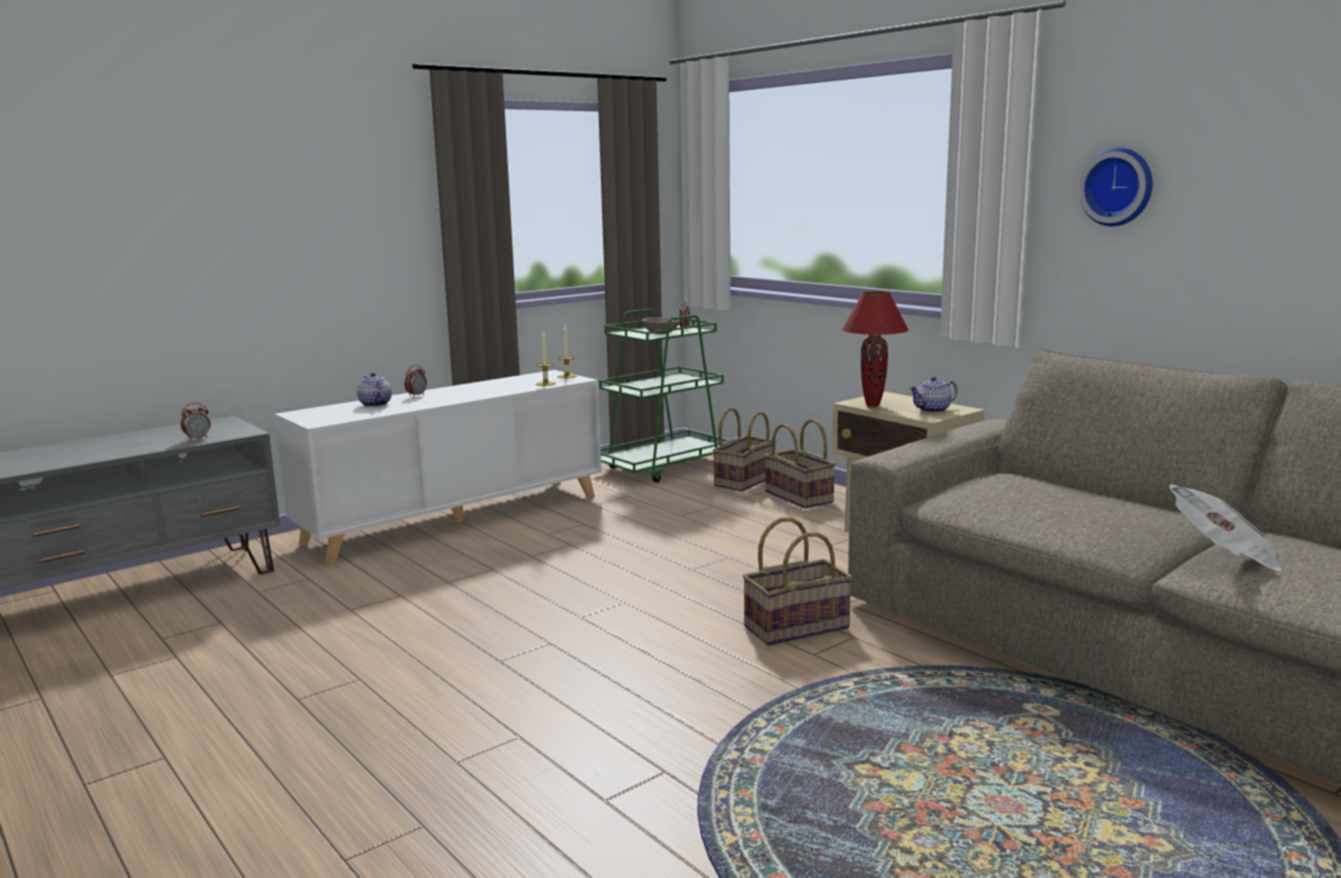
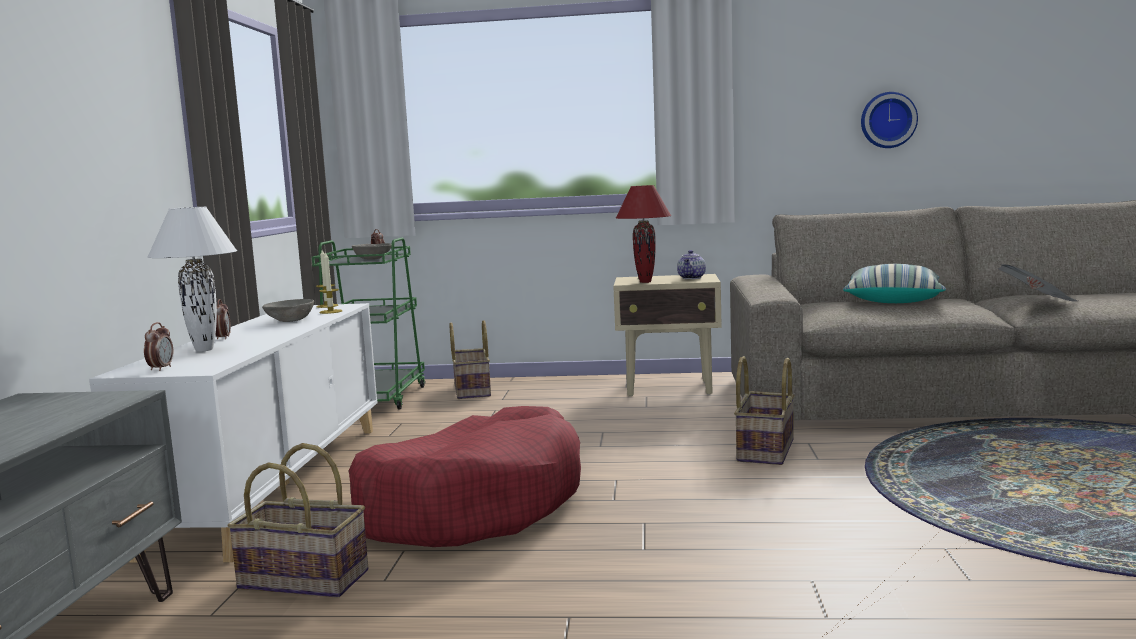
camera: 45 degrees left, 5 degrees down
alarm clock [181,403,211,441] -> alarm clock moved to [144,322,173,371]
teapot [357,373,392,407] -> white table lamp [147,207,237,352]
basket [764,419,836,509] -> basket moved to [227,443,368,598]
wall clock [1079,148,1153,226] -> wall clock moved to [861,92,918,148]
none -> grey bowl [262,299,314,322]
none -> red dog bed [349,406,581,547]
none -> pillow [843,264,946,303]

